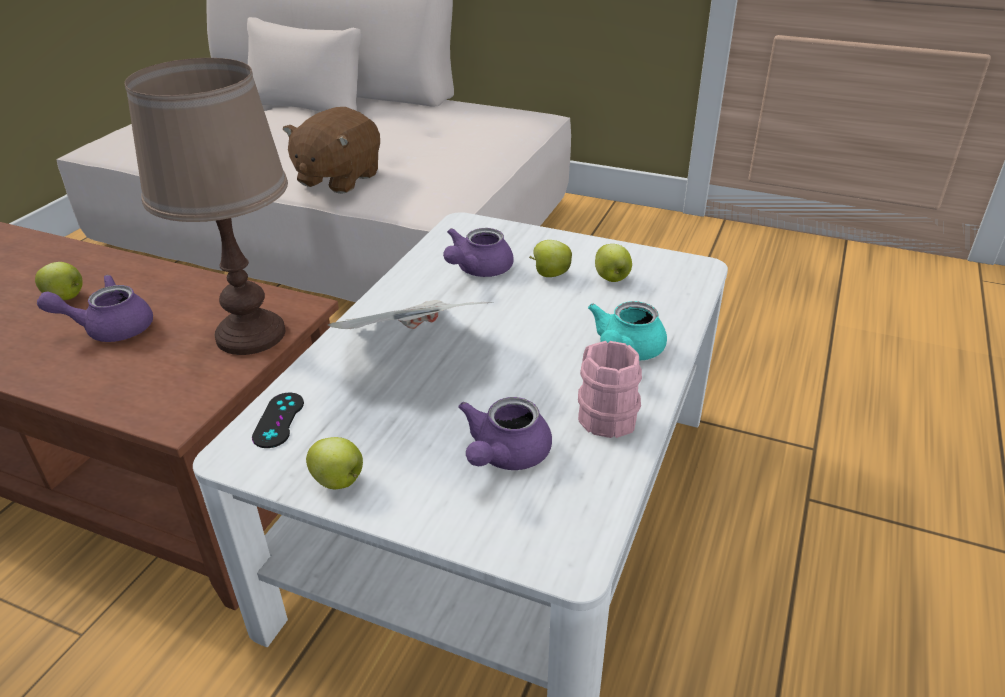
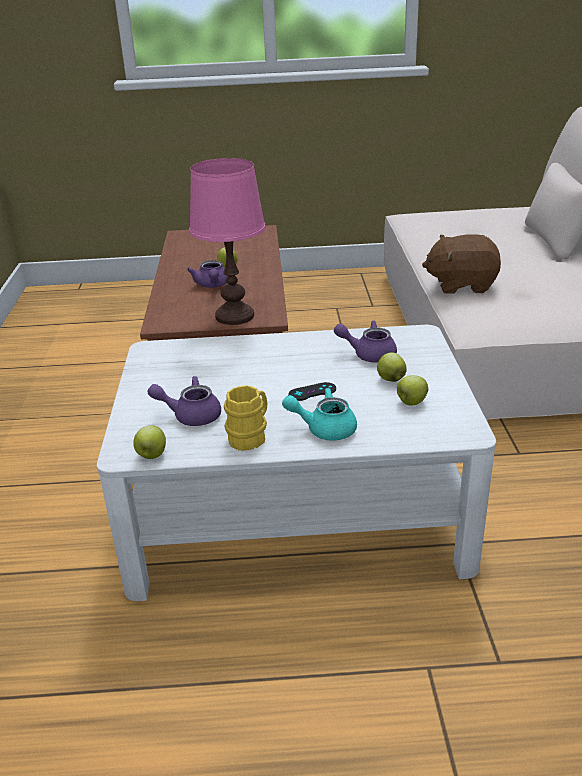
camera: 65 degrees right, 5 degrees down
purple teapot [37,275,153,342] -> purple teapot turned 150 degrees counterclockwise [187,260,228,288]
brown table lamp [125,58,288,355] -> pink table lamp [189,158,266,325]
black game controller [252,393,304,448] -> black game controller moved to [288,382,336,401]
apple [306,437,363,489] -> apple moved to [133,425,166,459]
newspaper [328,300,493,329] -> none
pink mug [578,341,642,438] -> yellow mug [224,385,267,451]

